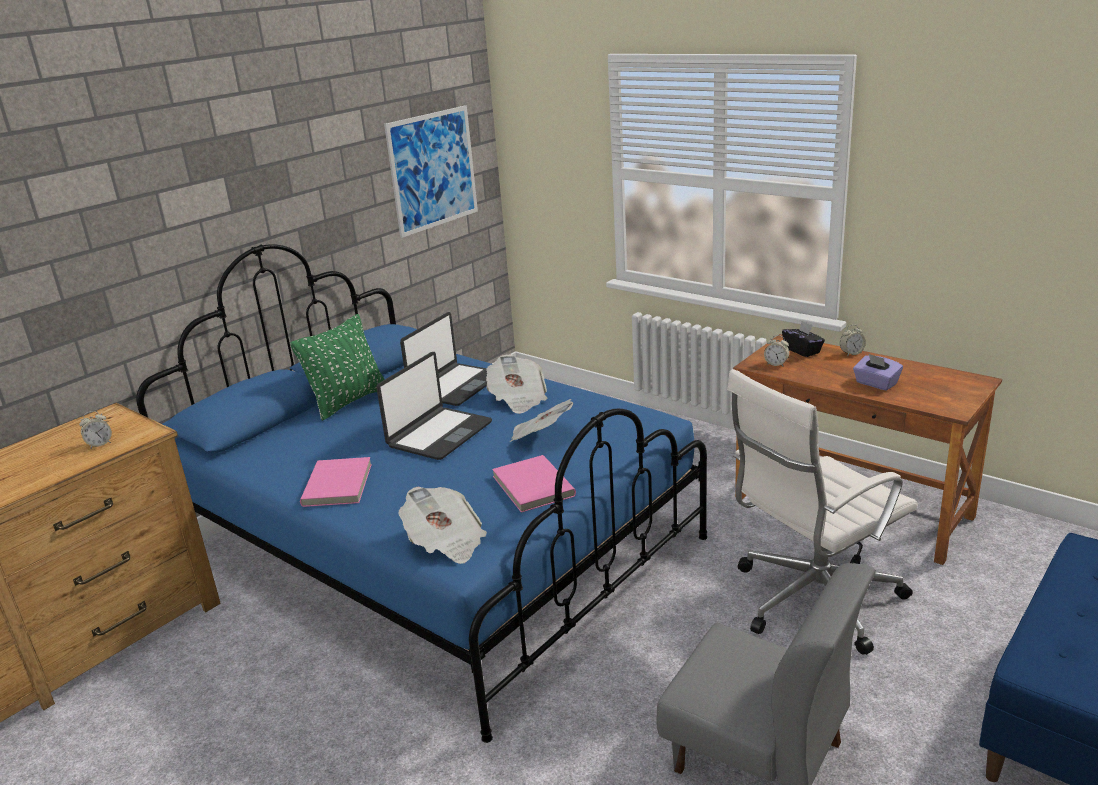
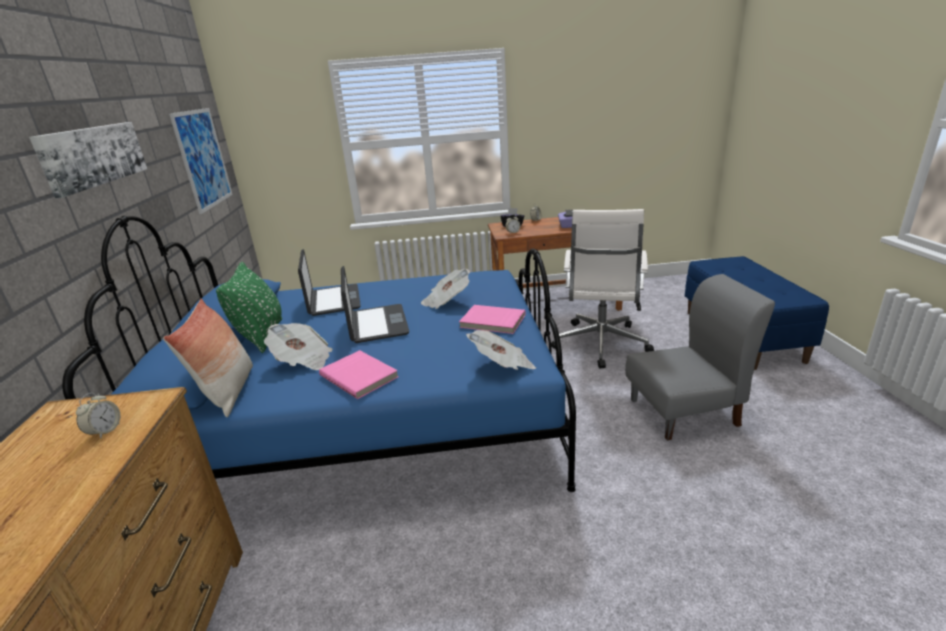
camera: 45 degrees left, 0 degrees up
newspaper [486,354,548,414] -> newspaper moved to [264,323,333,370]
none -> picture [29,122,147,198]
none -> pillow [163,298,253,417]

